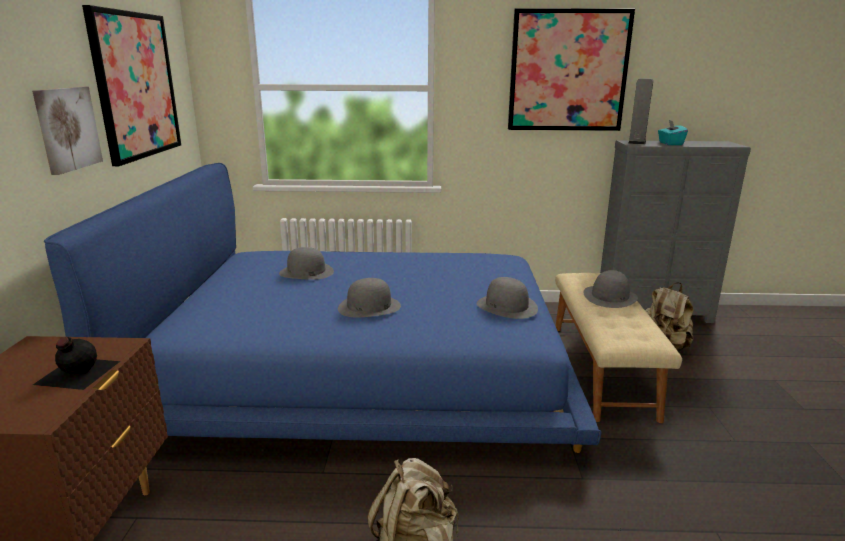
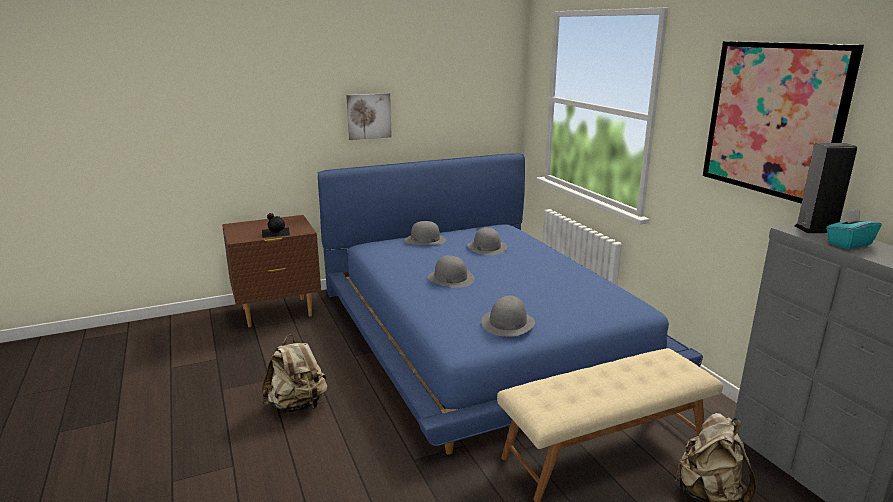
camera: 65 degrees right, 0 degrees up
picture [82,5,181,166] -> none
grey hat [583,270,638,308] -> grey hat moved to [405,221,446,245]

